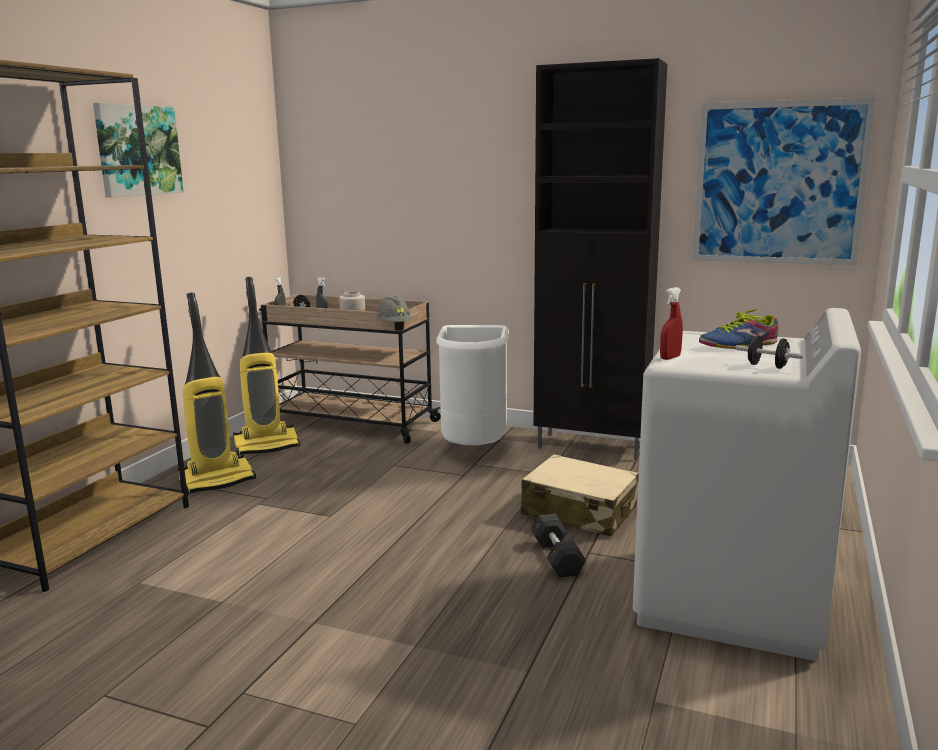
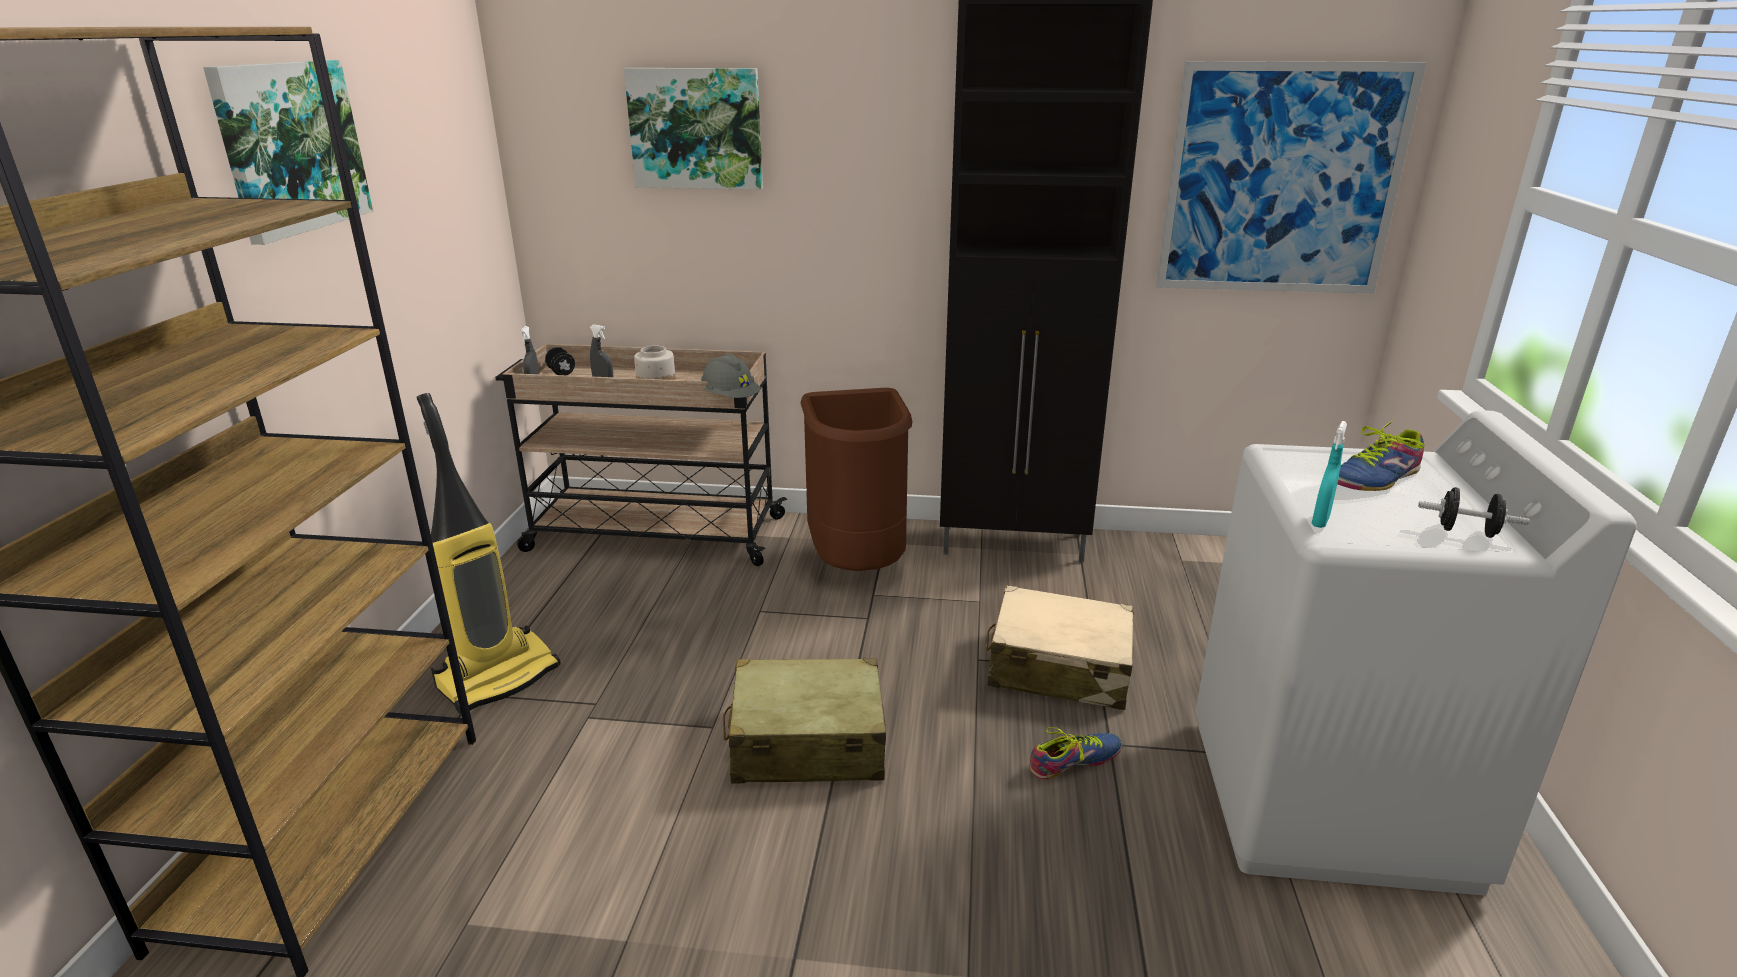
camera: 15 degrees left, 10 degrees up
vacuum cleaner [233,277,300,456] -> none
white trash can [436,325,509,445] -> brown trash can [800,388,912,571]
grey dumbbell [531,514,586,577] -> shoe [1030,727,1122,780]
red spray bottle [660,287,683,360] -> turquoise spray bottle [1311,421,1347,528]
none -> picture [624,68,763,190]
none -> beige suitcase [723,658,886,784]

